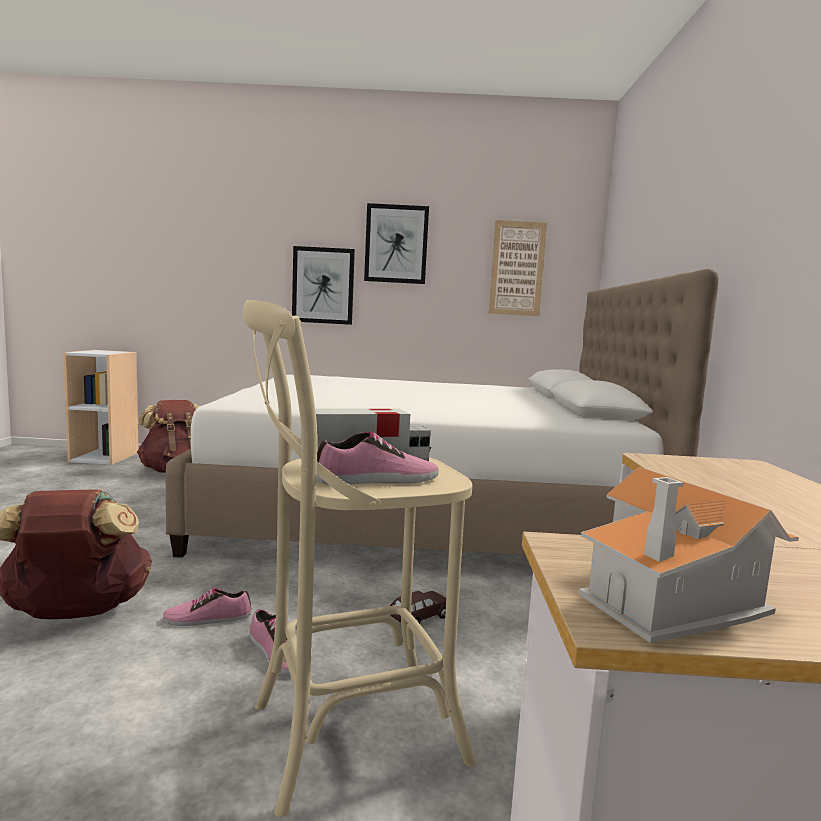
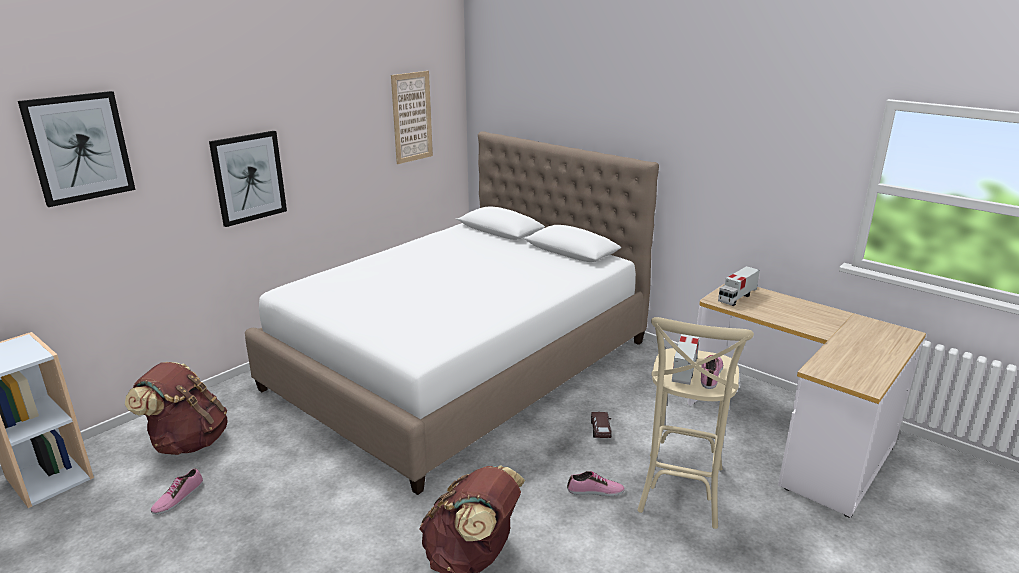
camera: 50 degrees left, 15 degrees up
shoe [163,588,251,626] -> shoe moved to [151,468,203,515]
picture [364,203,429,284] -> picture moved to [18,91,135,207]
toy house [578,467,799,643] -> none
none -> toy truck [718,266,760,306]

